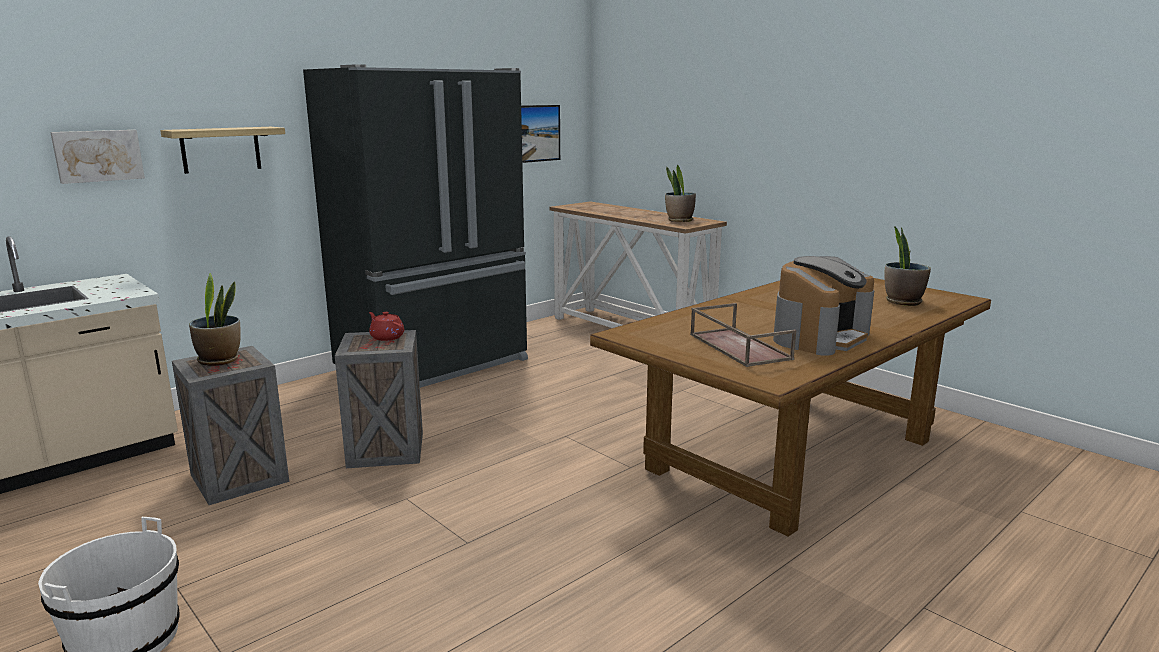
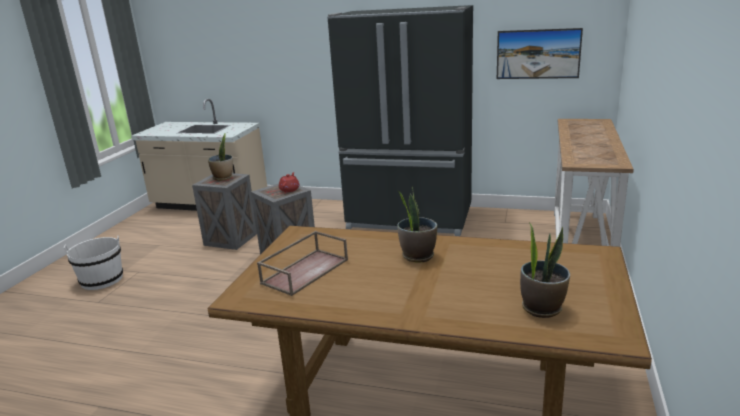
camera: 60 degrees right, 5 degrees up
picture [50,130,145,184] -> none
shelf [160,127,285,174] -> none
potted plant [665,165,696,222] -> potted plant moved to [397,187,437,263]
coffee machine [773,256,874,356] -> none

